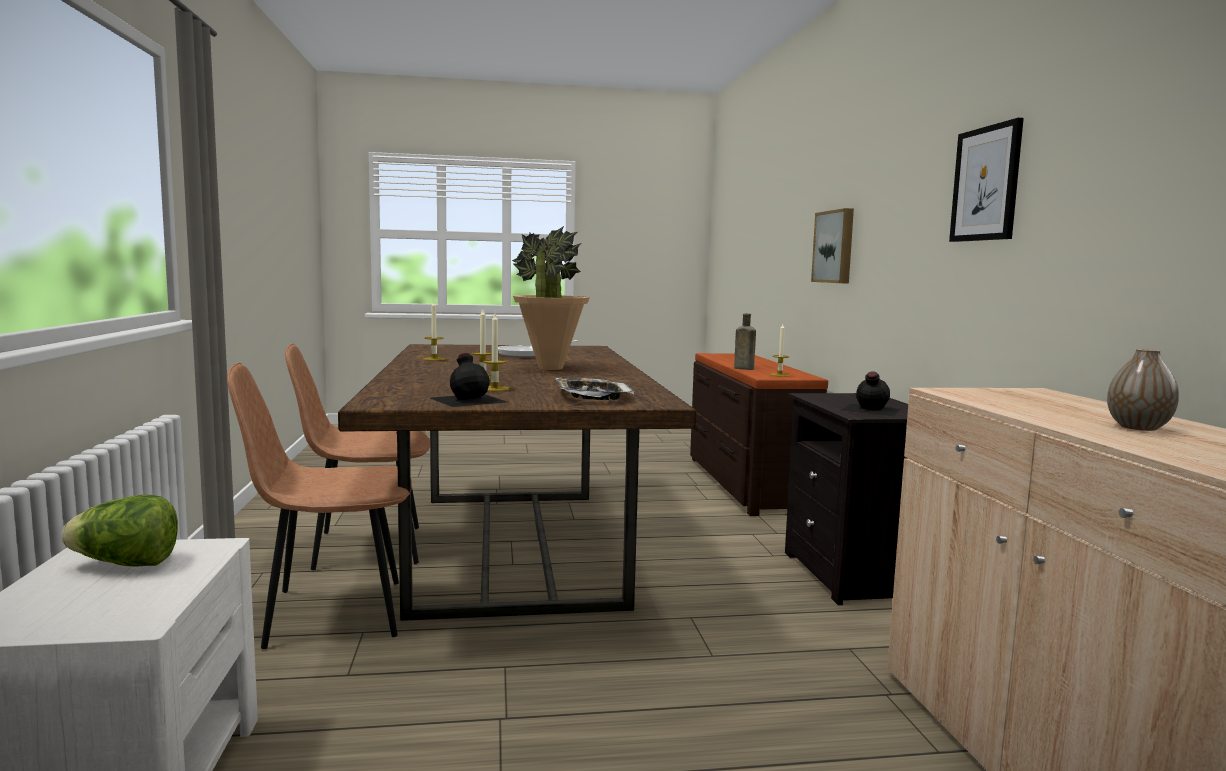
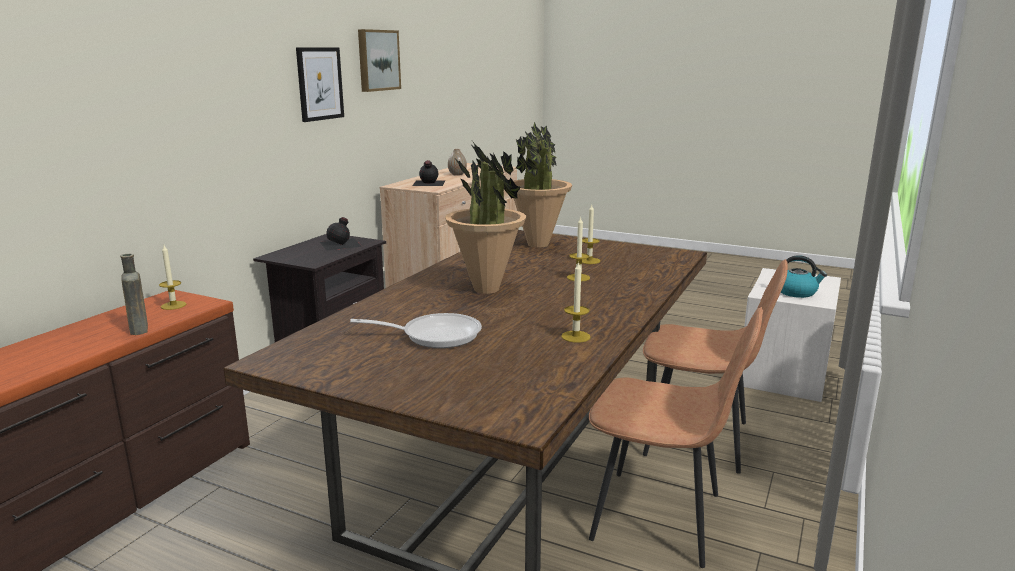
camera: 145 degrees left, 10 degrees up
lettuce [61,495,178,567] -> kettle [781,255,827,298]
black bottle [430,353,507,407] -> black bottle moved to [412,160,445,186]
tray [556,378,634,400] -> potted plant [514,122,572,248]
picture [811,208,854,284] -> picture moved to [358,29,401,92]

